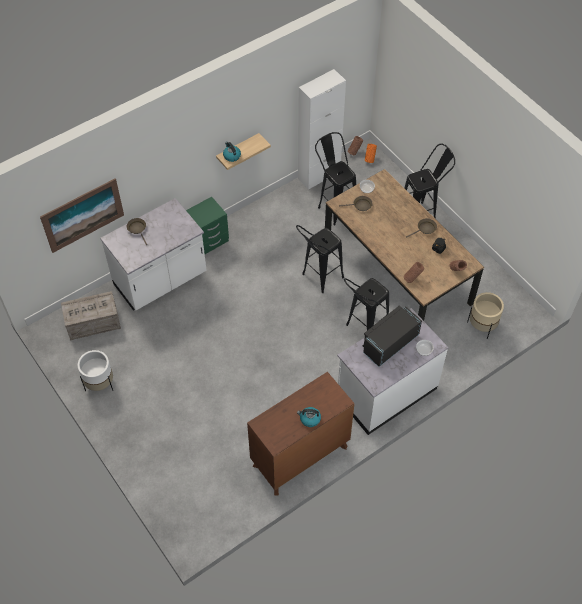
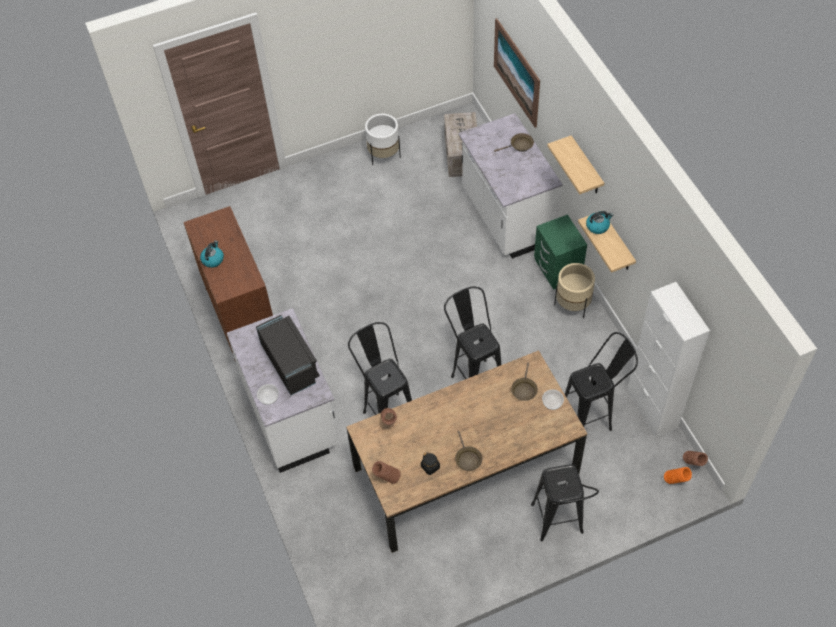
camera: 105 degrees right, 0 degrees up
beige planter [467,292,504,339] -> beige planter moved to [554,263,595,318]
none -> shelf [547,135,604,194]

